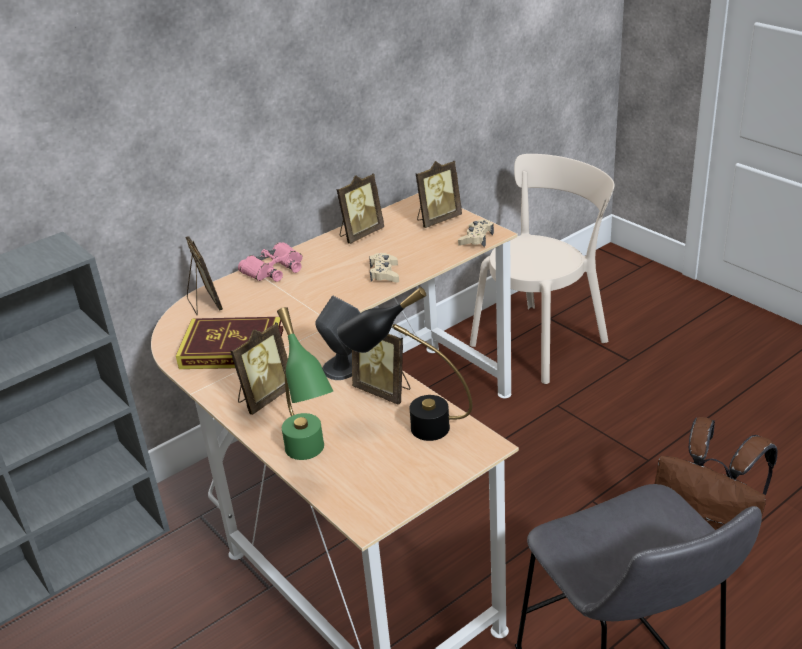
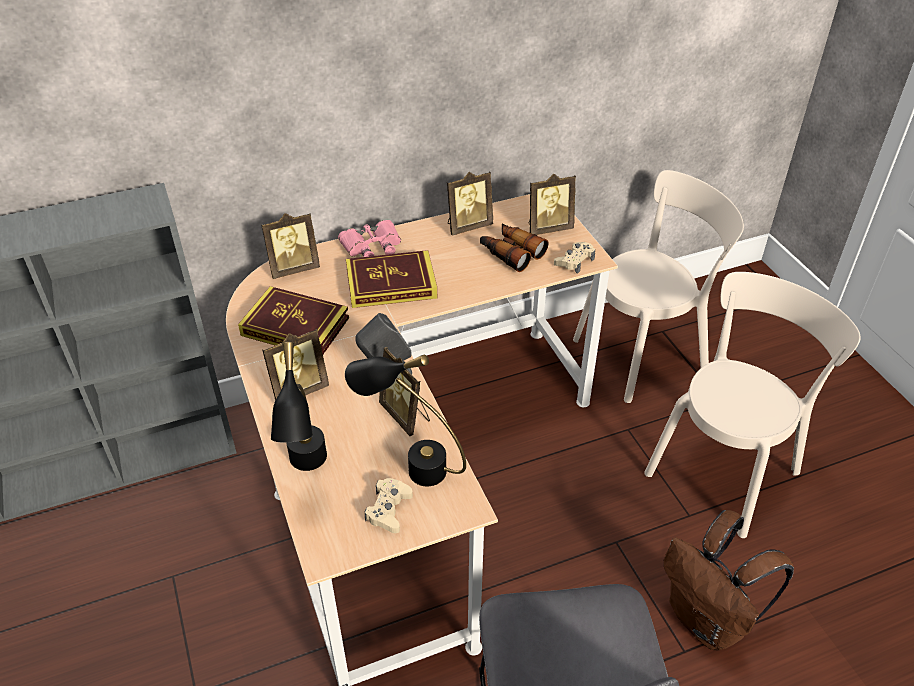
camera: 15 degrees right, 10 degrees up
picture frame [185,236,223,316] -> picture frame turned 75 degrees clockwise [261,213,320,279]
green table lamp [277,307,333,460] -> black table lamp [271,341,327,471]
beige game controller [369,253,399,283] -> beige game controller moved to [365,478,413,533]
none -> book [346,250,437,308]
none -> binoculars [480,223,548,272]
none -> beige chair [644,272,861,538]

